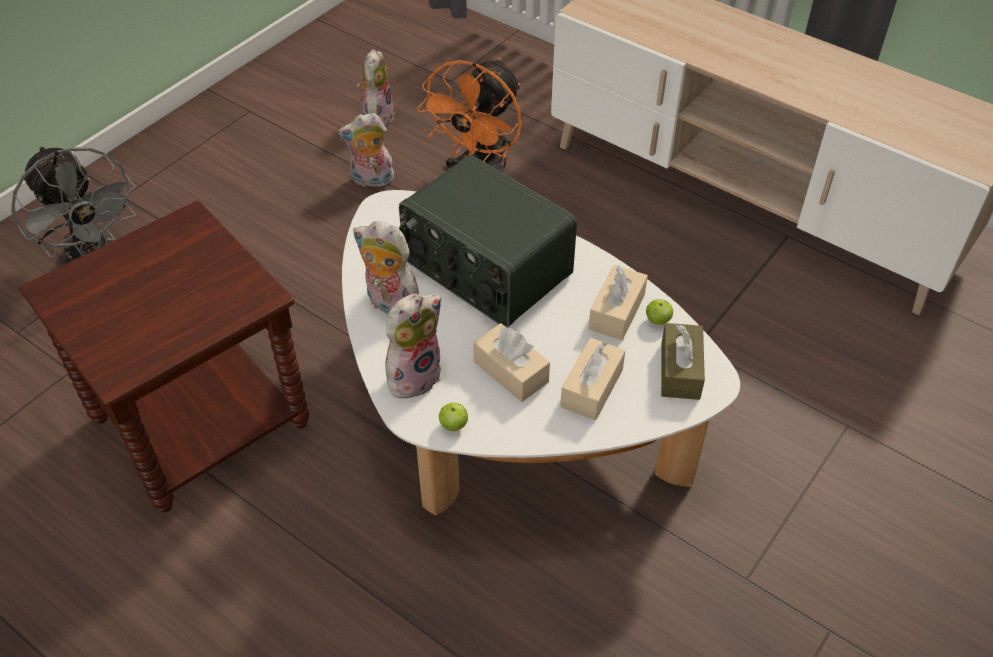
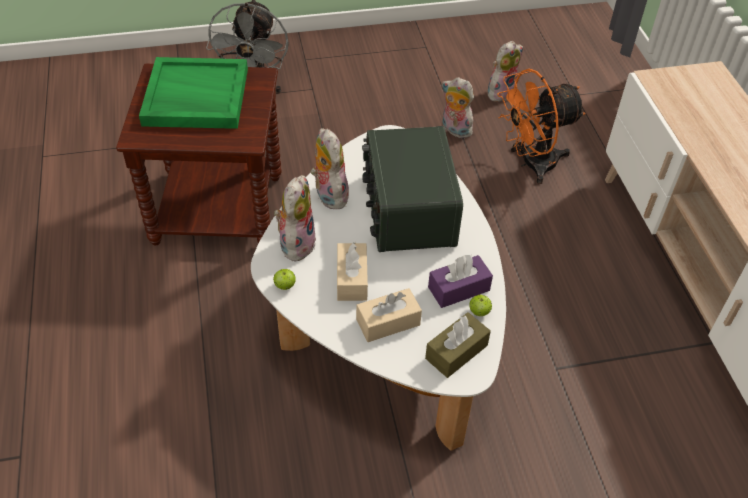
camera: 40 degrees right, 0 degrees up
plush toy [385,293,442,399] -> plush toy turned 75 degrees counterclockwise [274,175,316,264]
beige tissue box [588,265,648,340] -> purple tissue box [428,254,493,308]
none -> green tray [139,57,248,129]

